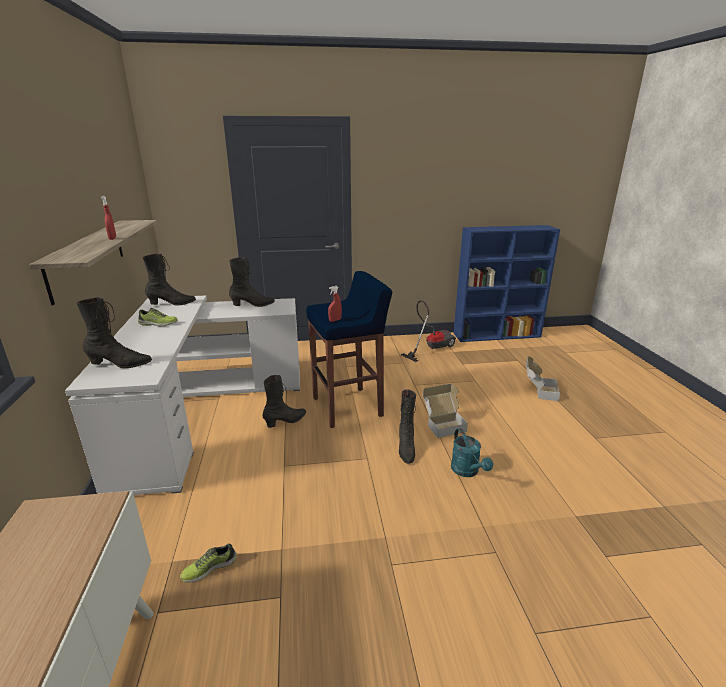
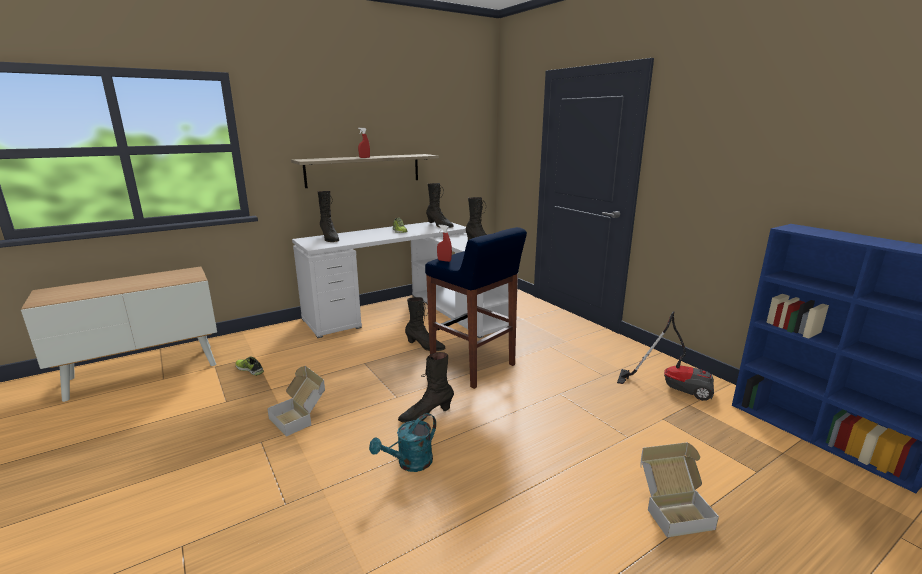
camera: 65 degrees right, 5 degrees down
cardboard box [423,383,468,438] -> cardboard box moved to [267,366,325,437]

